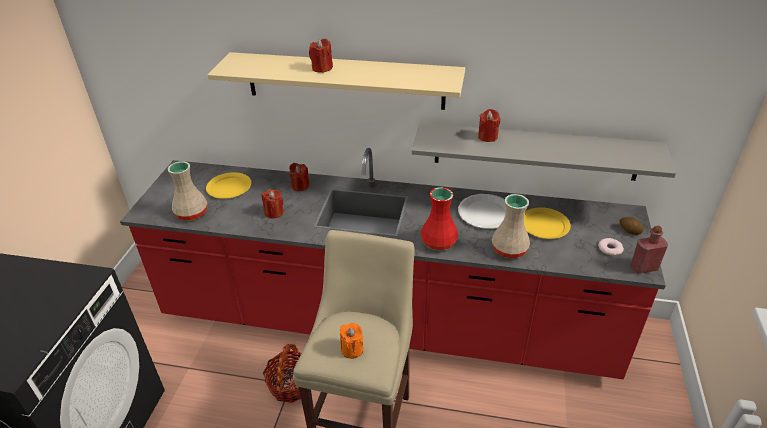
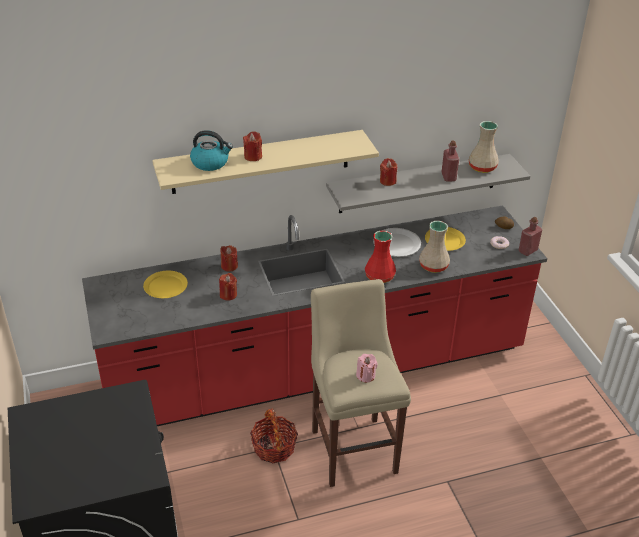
camera: 30 degrees left, 0 degrees up
beige vase [168,161,207,221] -> beige vase moved to [469,121,499,173]
orange candle [340,323,364,359] -> pink candle [356,354,378,382]
none -> kettle [190,130,233,171]
none -> red bottle [442,141,459,182]

